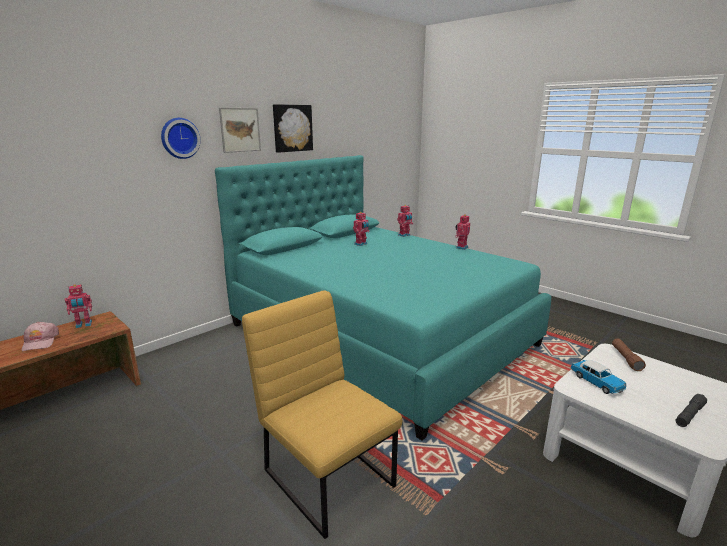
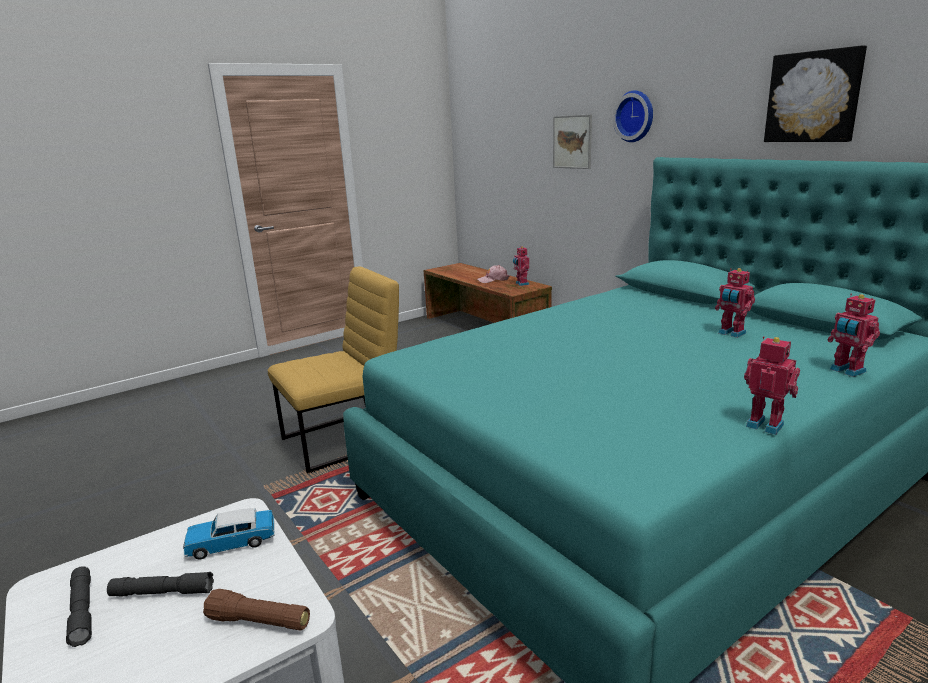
camera: 100 degrees right, 0 degrees up
picture [219,108,261,153] -> picture moved to [553,114,592,169]
none -> grey flashlight [107,572,214,597]

